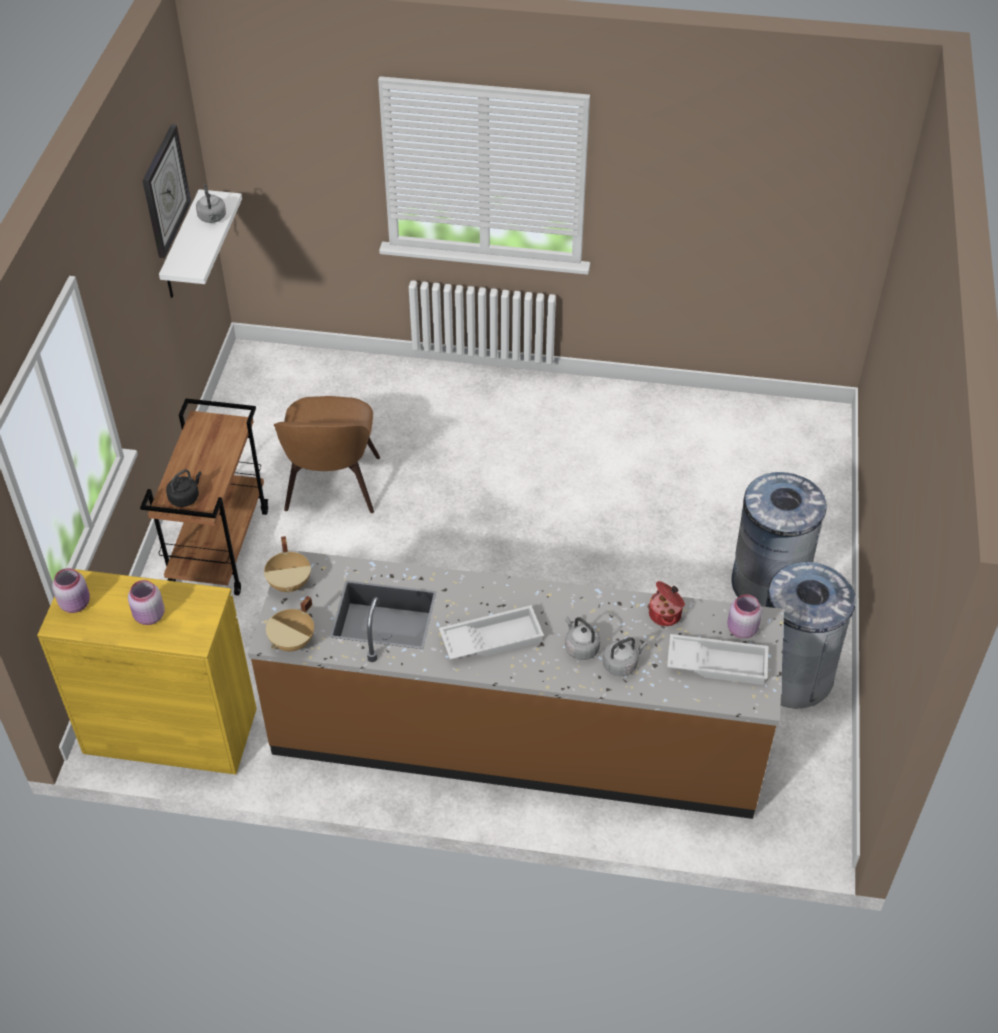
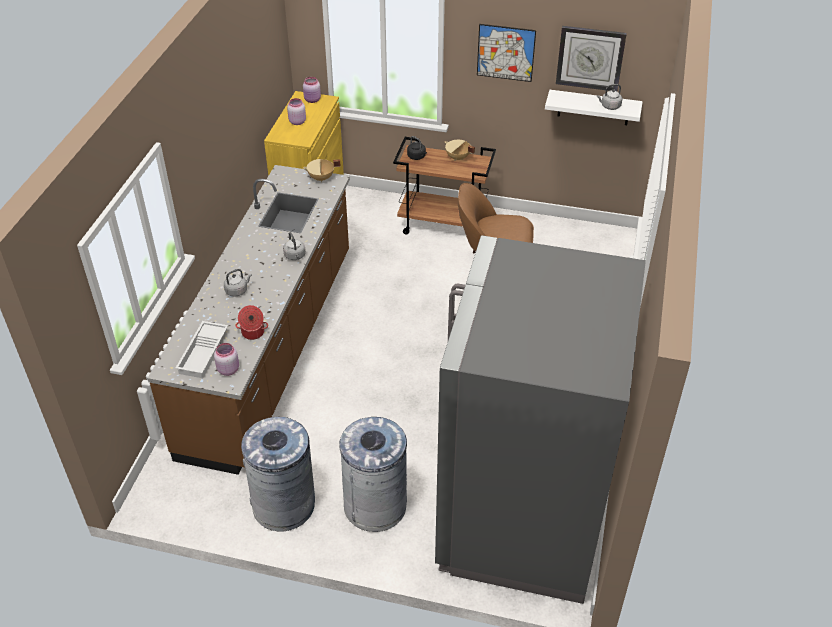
camera: 95 degrees right, 5 degrees down
beige cooking pot [266,596,314,651] -> beige cooking pot moved to [445,140,475,161]
white tray [439,605,544,660] -> none
grey kettle [603,637,647,676] -> grey kettle moved to [283,232,306,260]
none -> grey fridge [435,235,646,604]
none -> picture [477,24,536,82]

